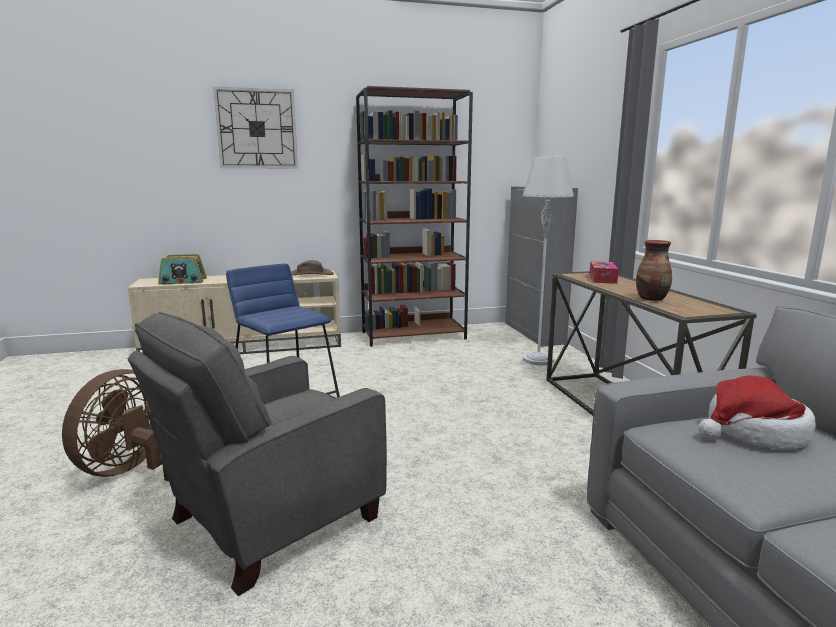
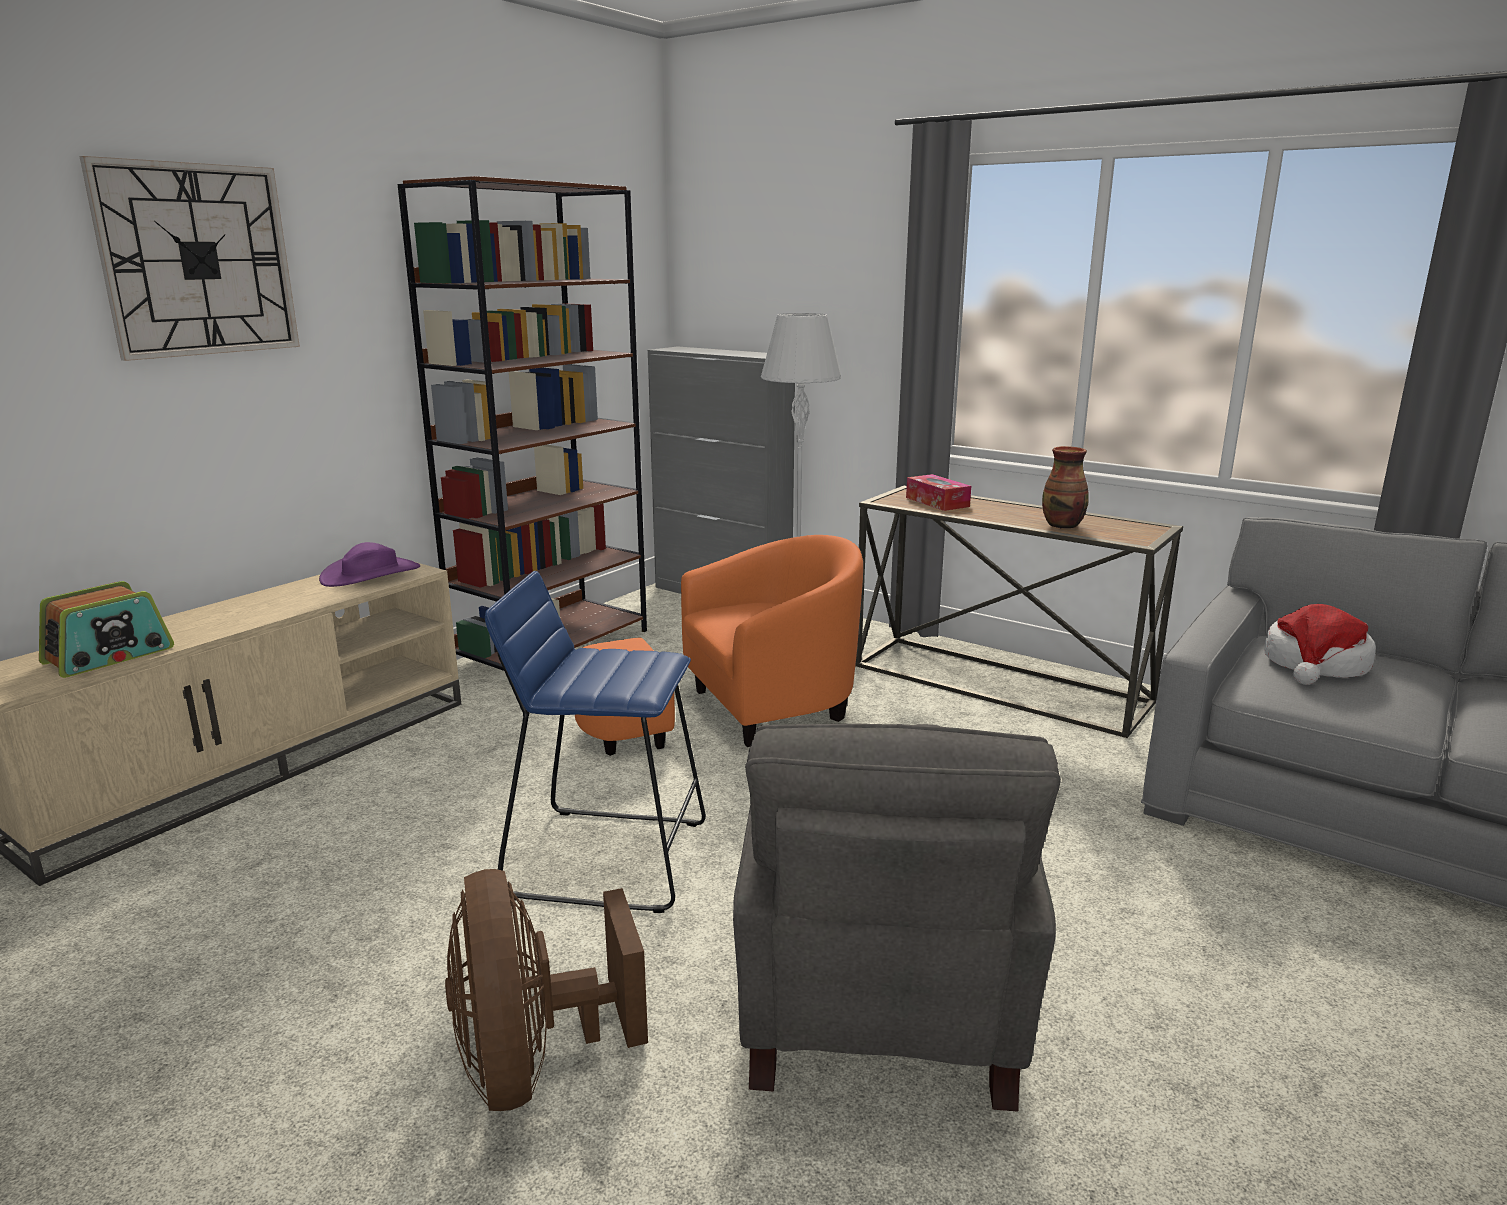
camera: 40 degrees left, 5 degrees up
brown hat [291,260,334,276] -> purple hat [319,542,420,587]
none -> orange armchair [575,535,863,756]

